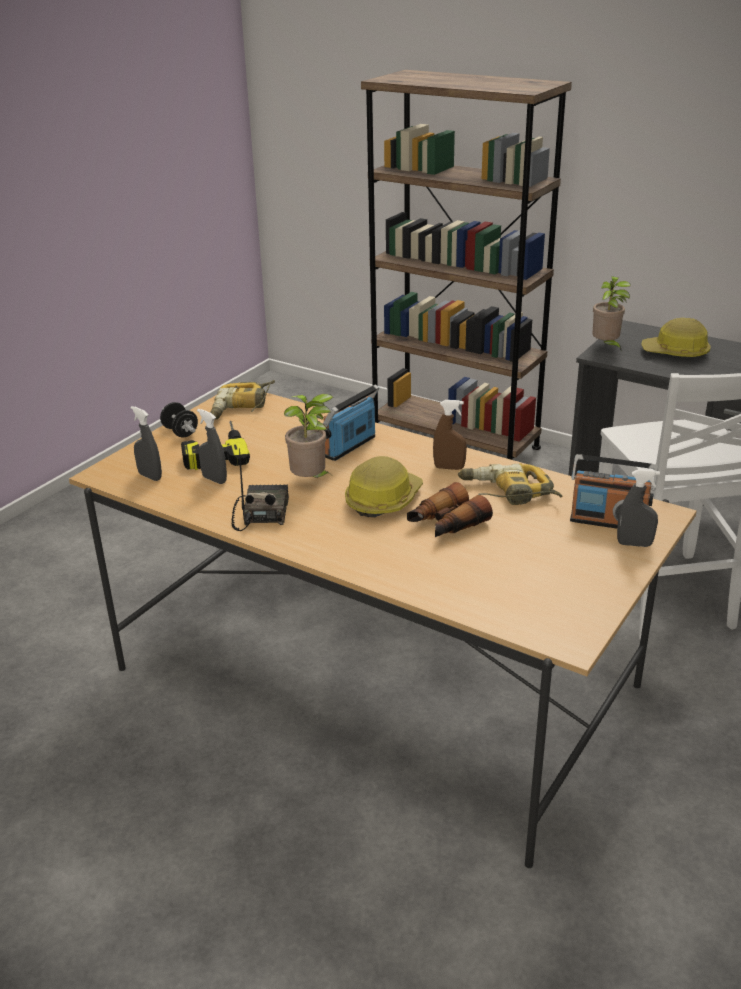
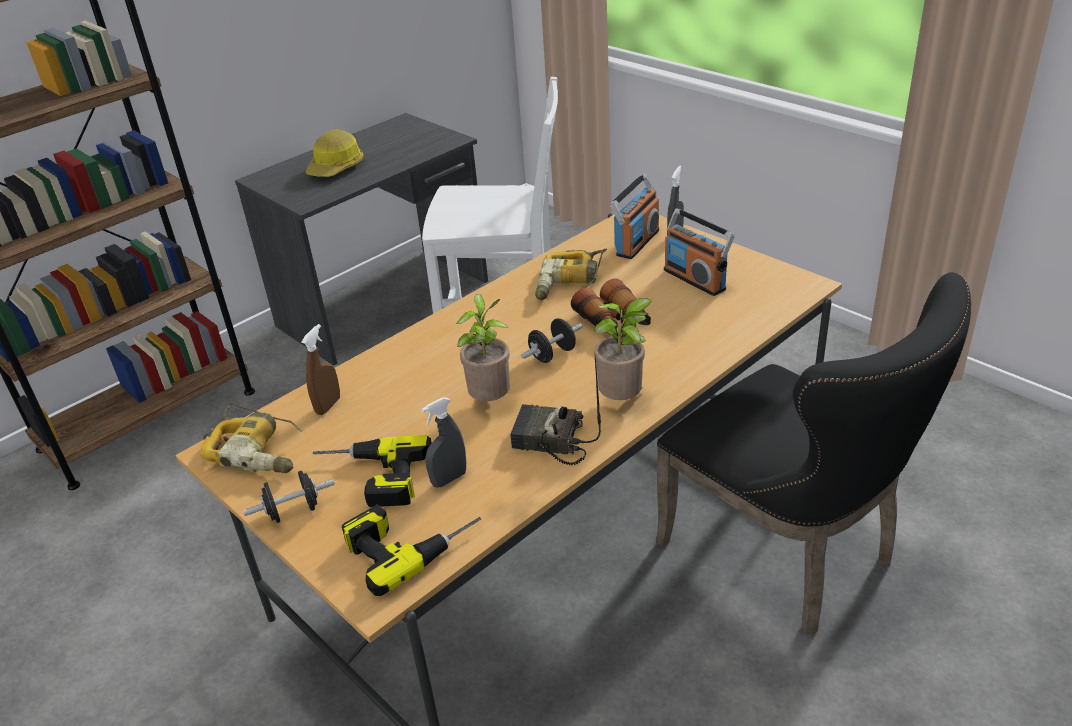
camera: 75 degrees left, 5 degrees up
grey spray bottle [130,406,162,481] -> power drill [342,505,481,596]
radio [323,384,379,461] -> radio moved to [664,208,735,296]
hard hat [345,456,423,517] -> black dumbbell [521,318,583,363]
brown spray bottle [433,400,467,470] -> brown spray bottle moved to [301,324,340,415]
potted plant [592,276,631,352] -> potted plant moved to [594,298,652,400]
none -> black chair [656,272,971,634]

